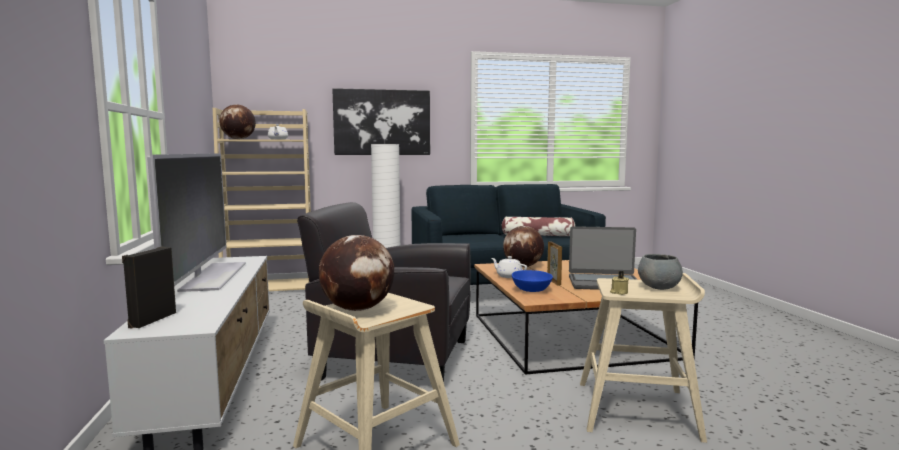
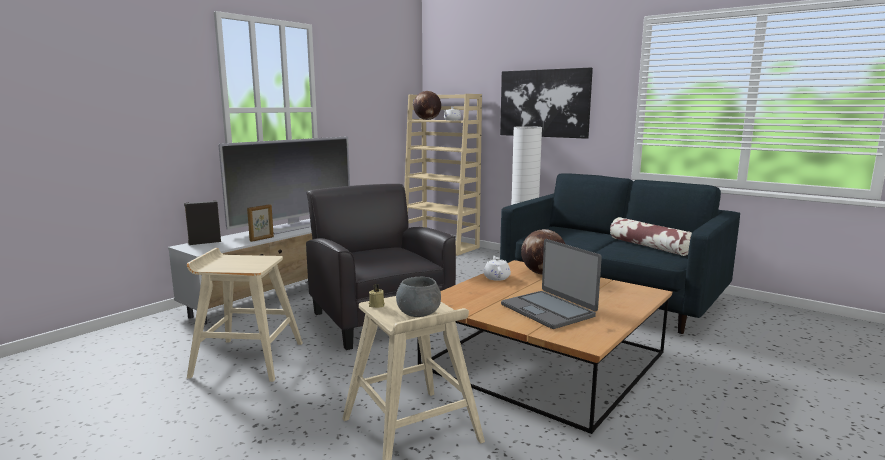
camera: 50 degrees right, 5 degrees up
globe [319,235,394,311] -> none
blue bowl [512,270,553,292] -> none
picture frame [547,241,562,286] -> picture frame moved to [247,204,274,242]

